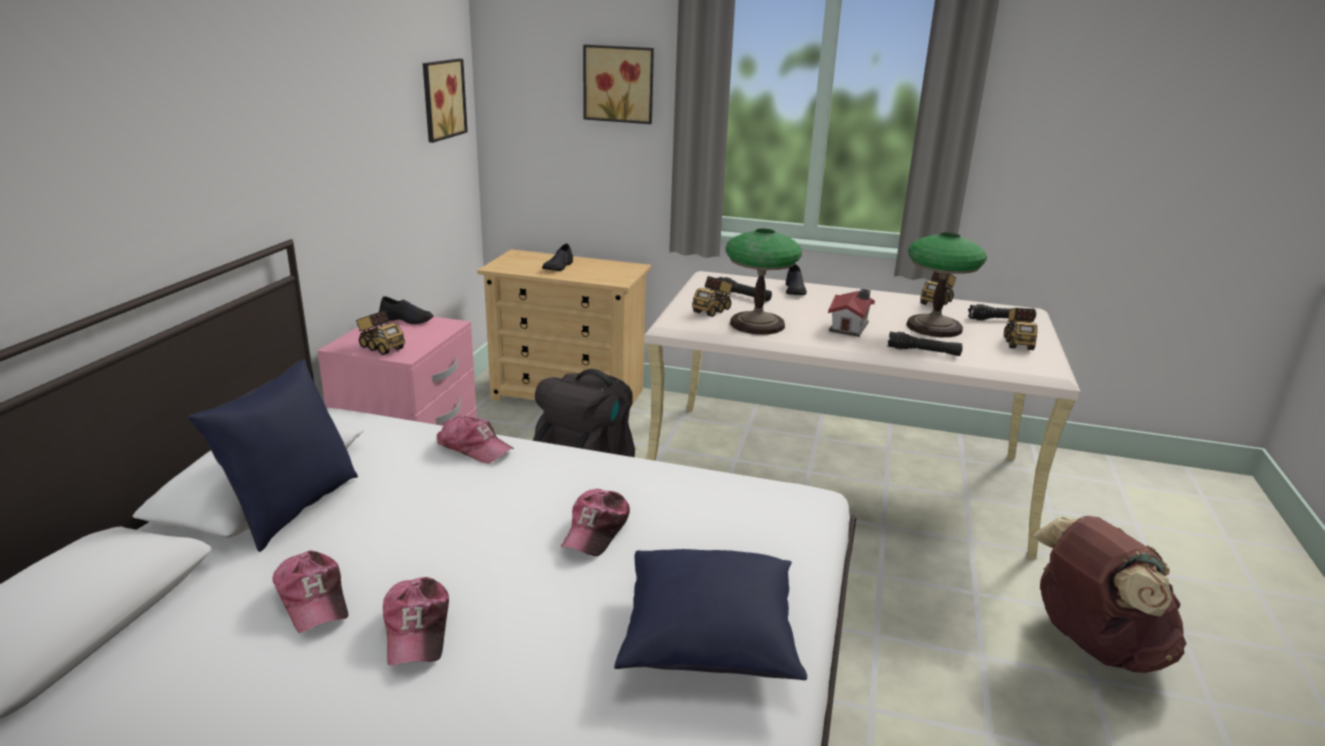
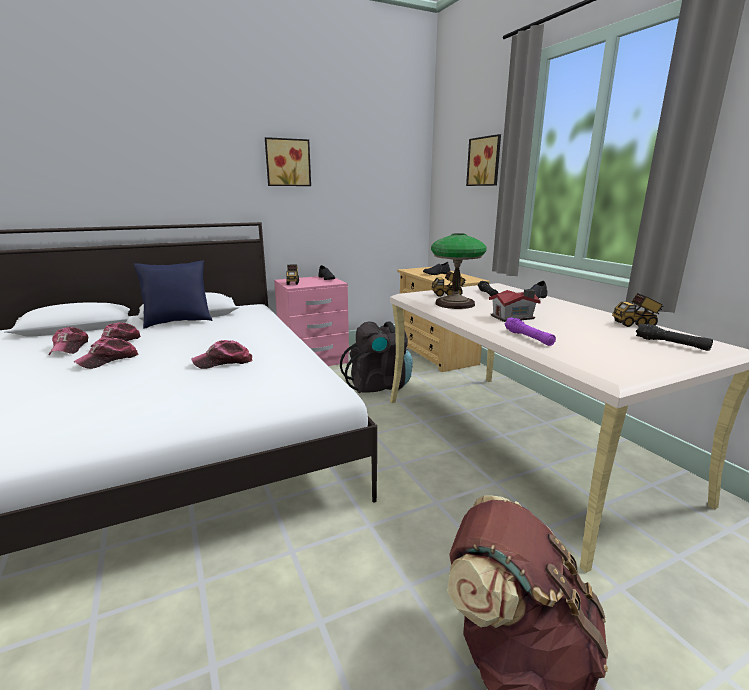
camera: 50 degrees right, 5 degrees down
picture [423,59,468,143] -> picture moved to [265,137,311,186]
cap [437,415,514,464] -> cap moved to [49,327,88,355]
blue pillow [614,549,807,680] -> none
black flashlight [887,332,963,356] -> purple flashlight [504,317,556,346]
table lamp [906,233,987,337] -> none
toy truck [1004,308,1037,350] -> none

